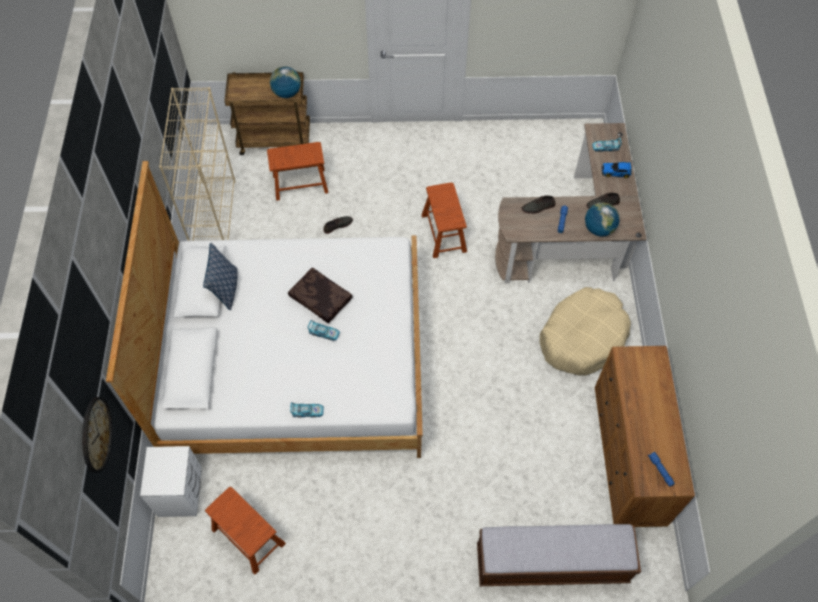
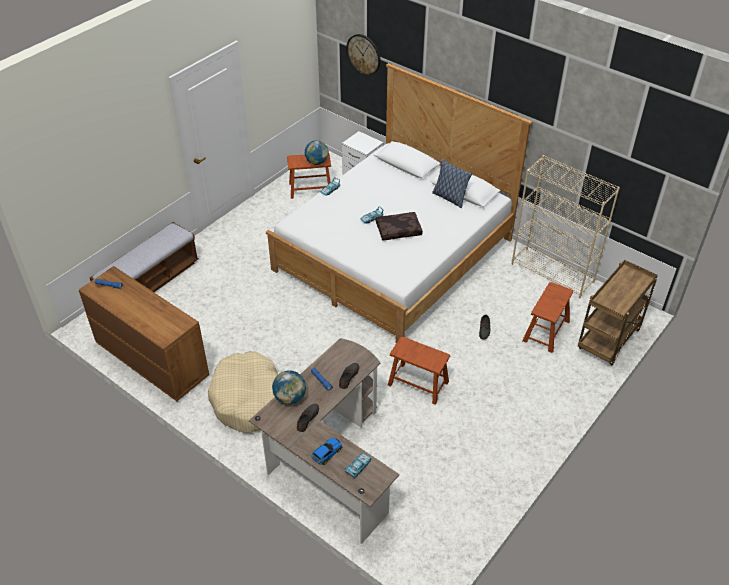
camera: 130 degrees right, 15 degrees down
globe [270,66,301,98] -> globe moved to [305,140,329,165]

